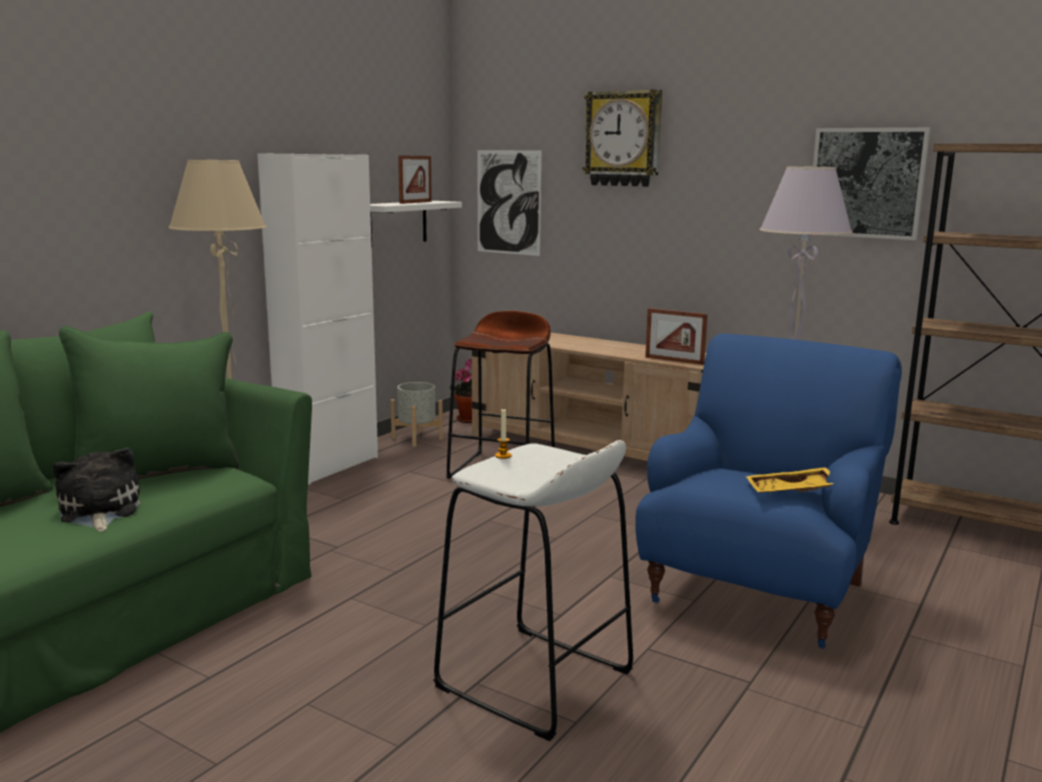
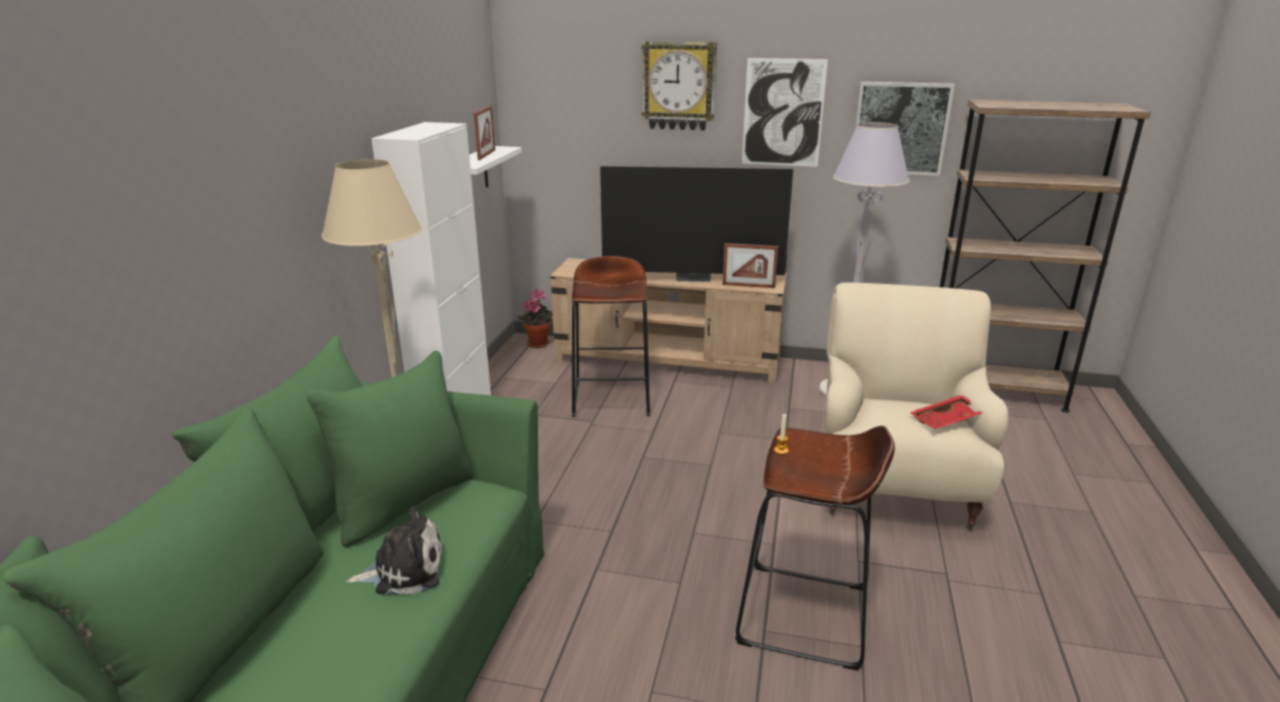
camera: 20 degrees left, 10 degrees up
plush toy [53,448,140,532] -> plush toy turned 120 degrees clockwise [347,507,443,595]
grey planter [391,382,443,447] -> none
white stool [433,440,633,741] -> brown stool [735,426,895,671]
picture [478,150,542,256] -> picture moved to [742,58,828,167]
blue armchair [635,334,902,649] -> beige armchair [825,283,1009,531]
yellow tray [746,467,834,493] -> red tray [909,395,983,429]
none -> television [600,166,793,282]

